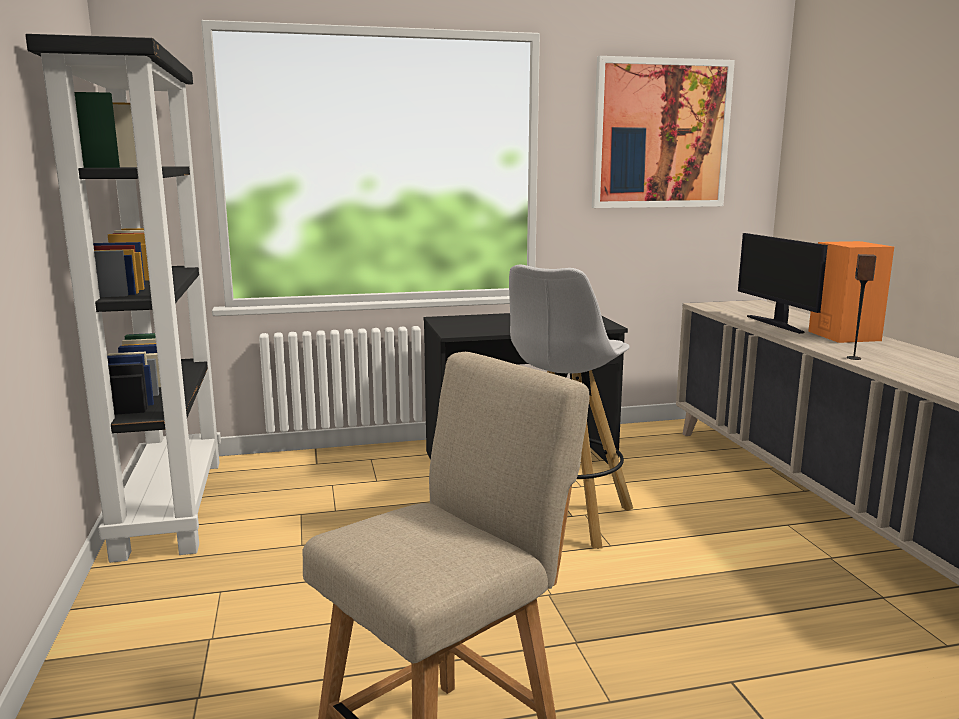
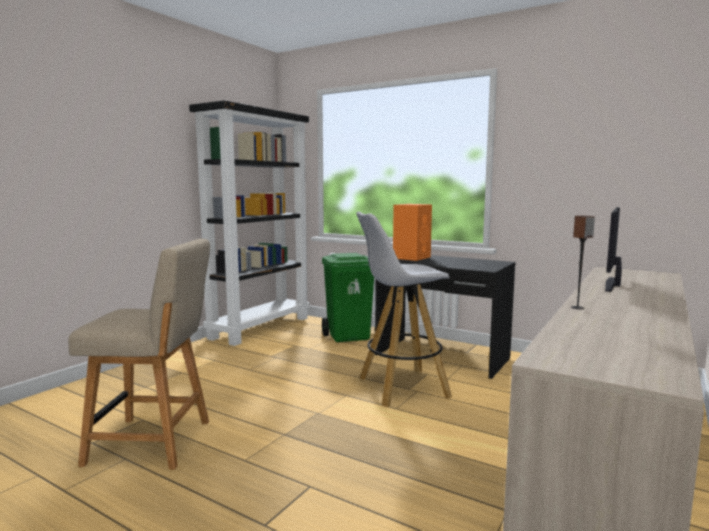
camera: 45 degrees right, 5 degrees down
picture [592,56,735,208] -> none
orange speaker [808,241,894,343] -> orange speaker moved to [393,204,432,261]
none -> green trash can [322,253,374,342]

